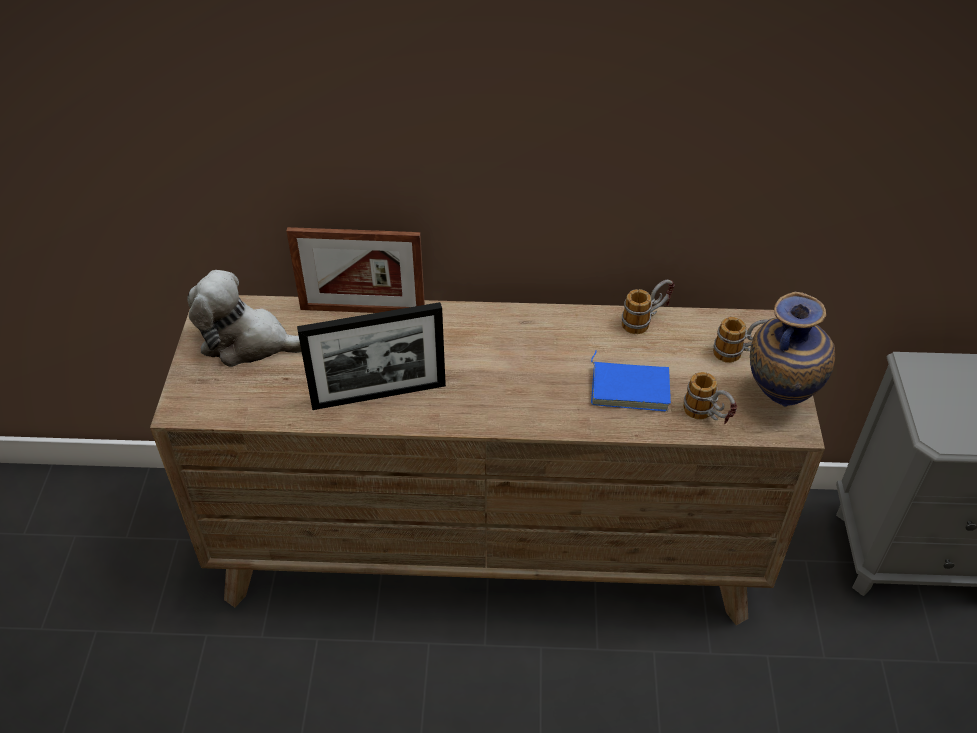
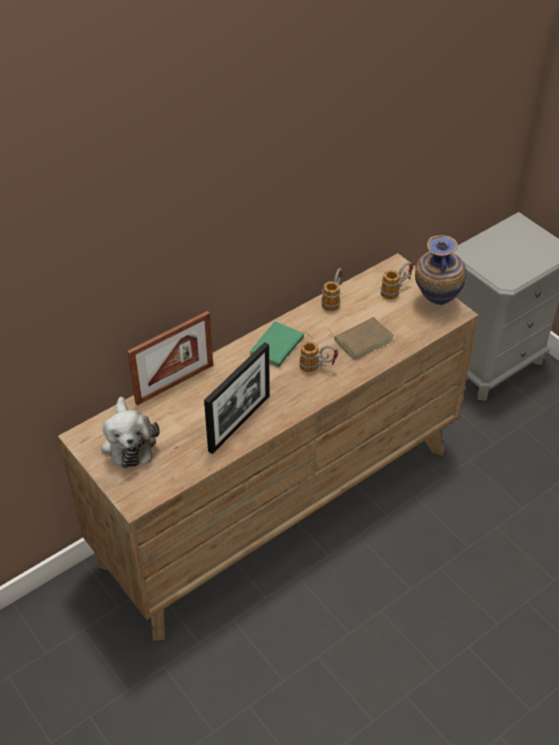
camera: 40 degrees left, 0 degrees up
plush toy [187,270,302,367] -> plush toy turned 75 degrees counterclockwise [101,397,160,468]
blue book [591,350,671,411] -> brown book [329,317,393,359]
mug [683,372,737,425] -> mug moved to [299,341,338,372]
none -> green book [250,321,313,367]

